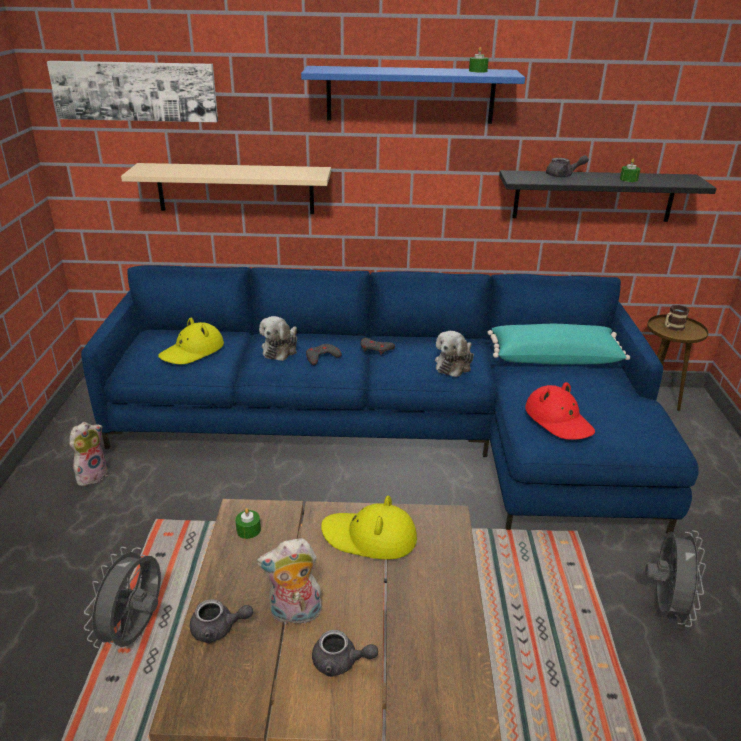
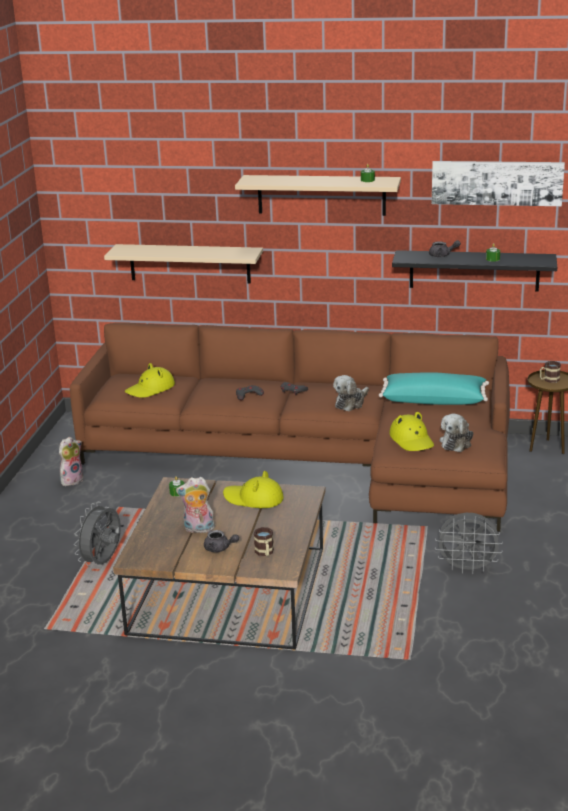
camera: 10 degrees right, 5 degrees down
picture [47,61,218,122] -> picture moved to [432,161,565,206]
blue sofa [81,265,699,534] -> brown sofa [70,323,510,532]
grey teapot [190,599,253,643] -> none
plush toy [259,316,297,361] -> plush toy moved to [440,414,473,452]
blue shelf [301,66,525,124] -> beige shelf [235,175,401,216]
red hat [525,382,595,440] -> yellow hat [389,412,434,451]
grey fan [645,530,706,627] -> grey fan turned 75 degrees clockwise [435,513,503,574]
none -> mug [254,527,274,556]

